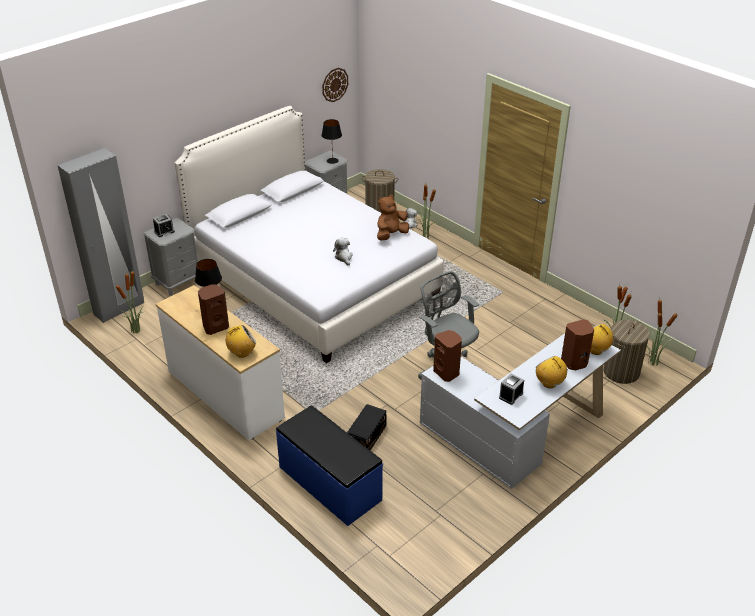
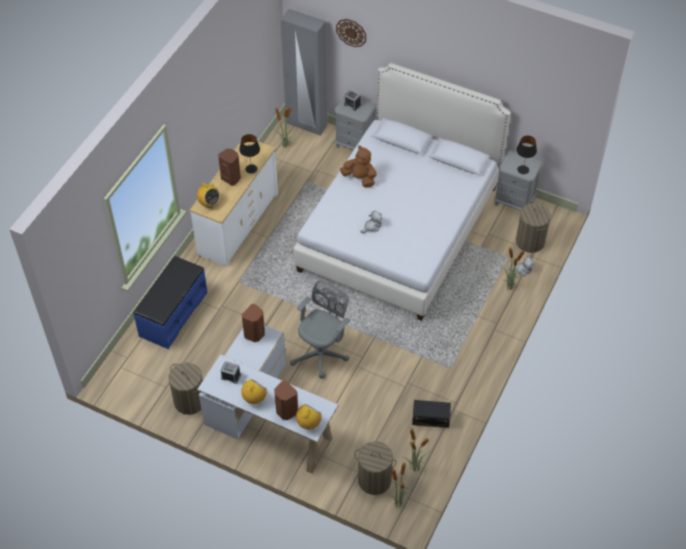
camera: 70 degrees right, 15 degrees up
wall clock [322,68,348,102] -> wall clock moved to [336,19,366,47]
black storage box [347,404,387,451] -> black storage box moved to [412,400,451,428]
brown plush toy [377,195,409,241] -> brown plush toy moved to [340,146,376,188]
none -> laundry basket [168,362,203,415]

